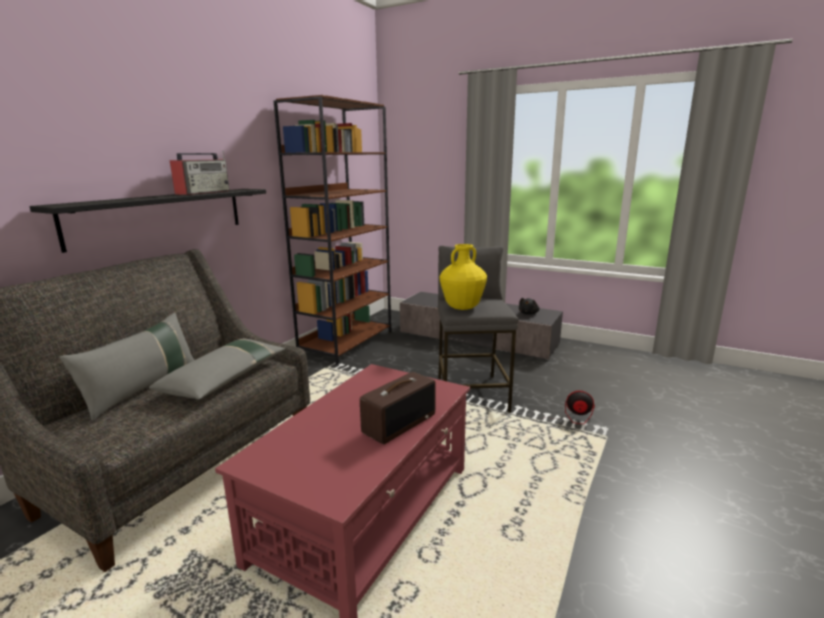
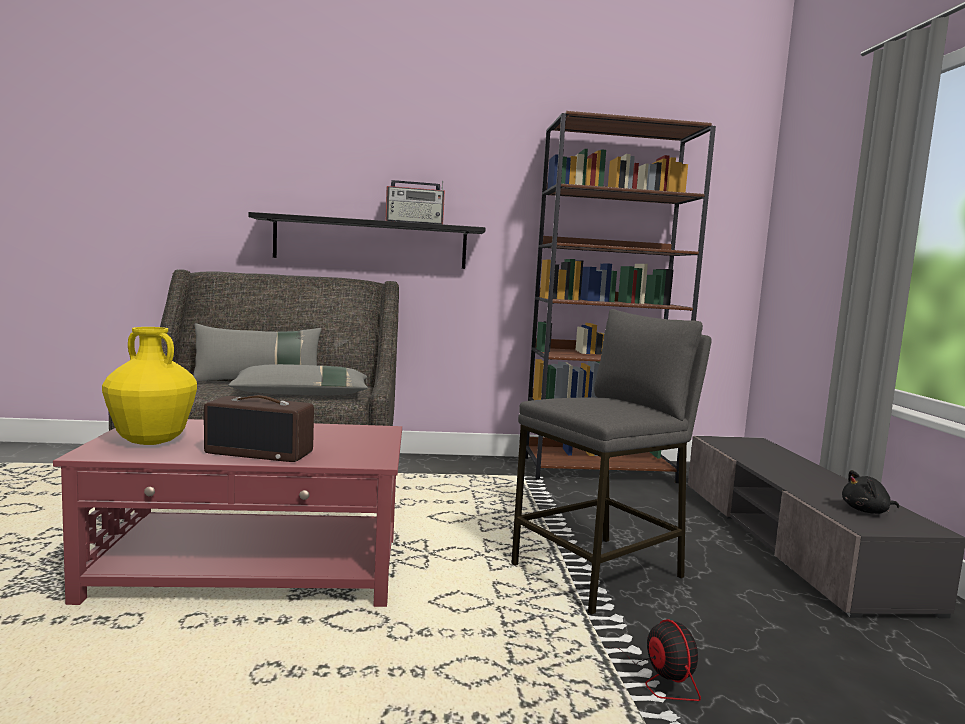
camera: 55 degrees right, 10 degrees down
yellow vase [440,244,487,310] -> yellow vase moved to [102,327,197,445]

